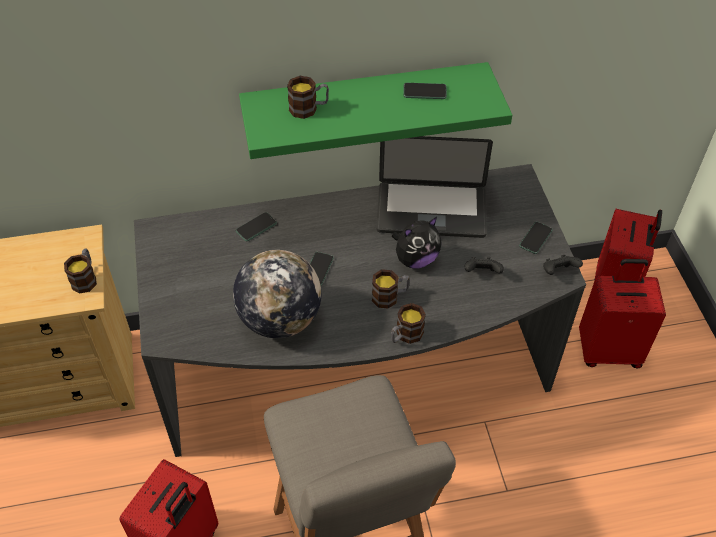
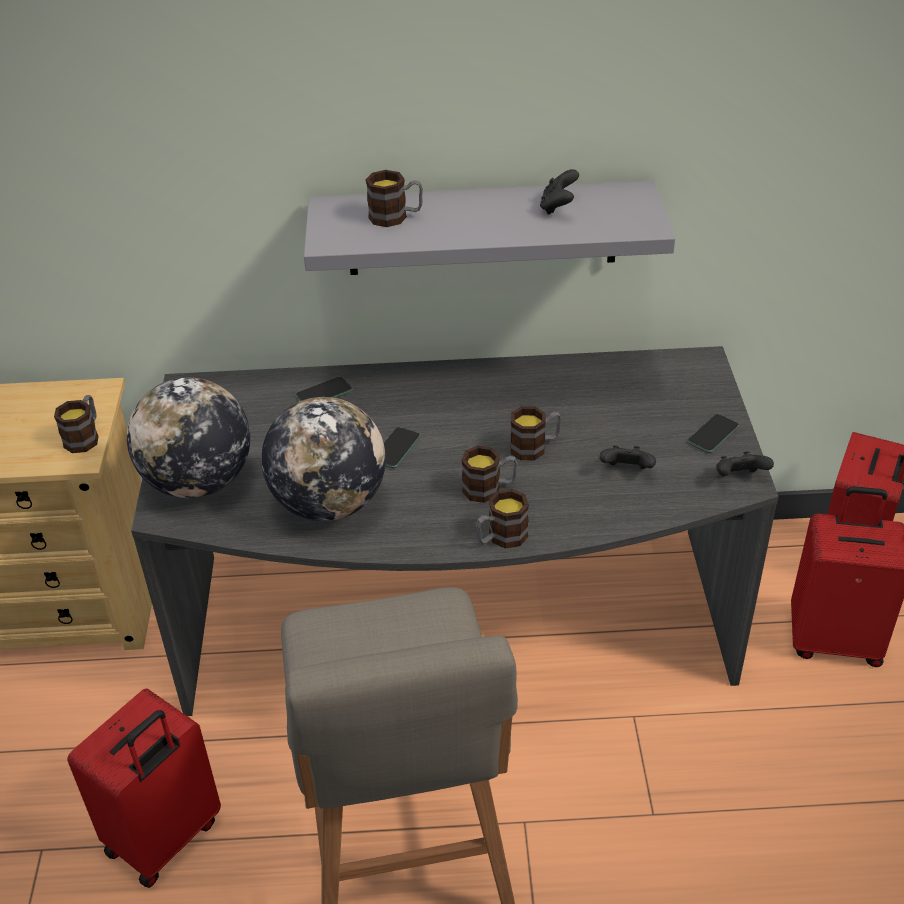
camera: 10 degrees right, 10 degrees down
green shelf [239,62,512,159] -> grey shelf [304,181,675,275]
laptop [376,136,493,238] -> none
plush toy [392,217,441,268] -> mug [510,406,561,460]
phone [403,83,447,99] -> black game controller [540,169,579,215]
none -> globe [127,377,250,499]

